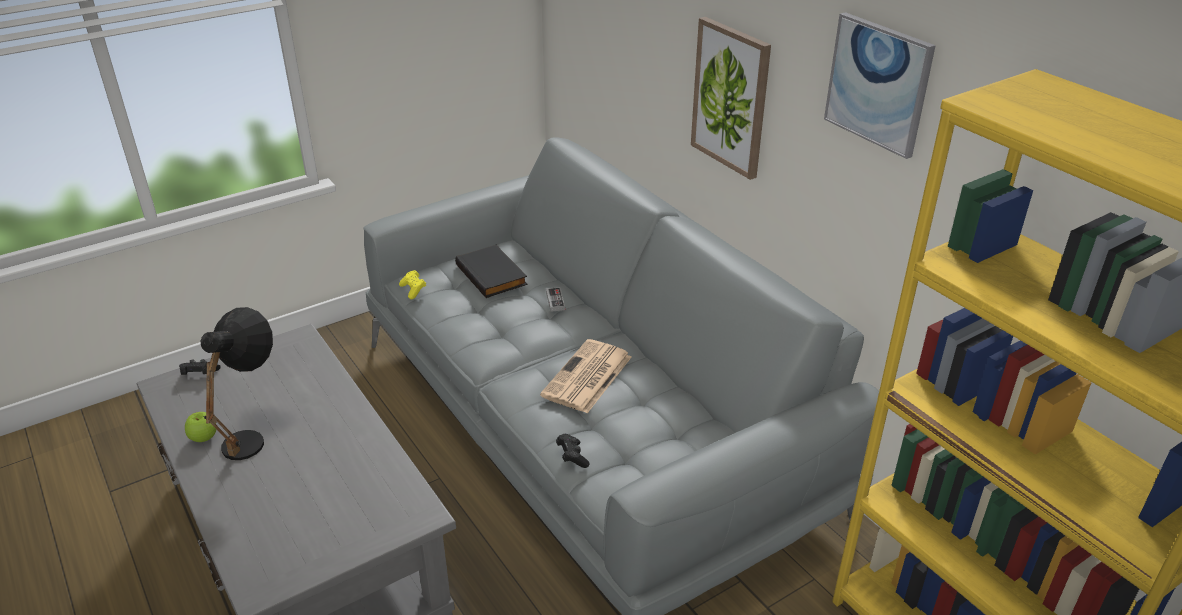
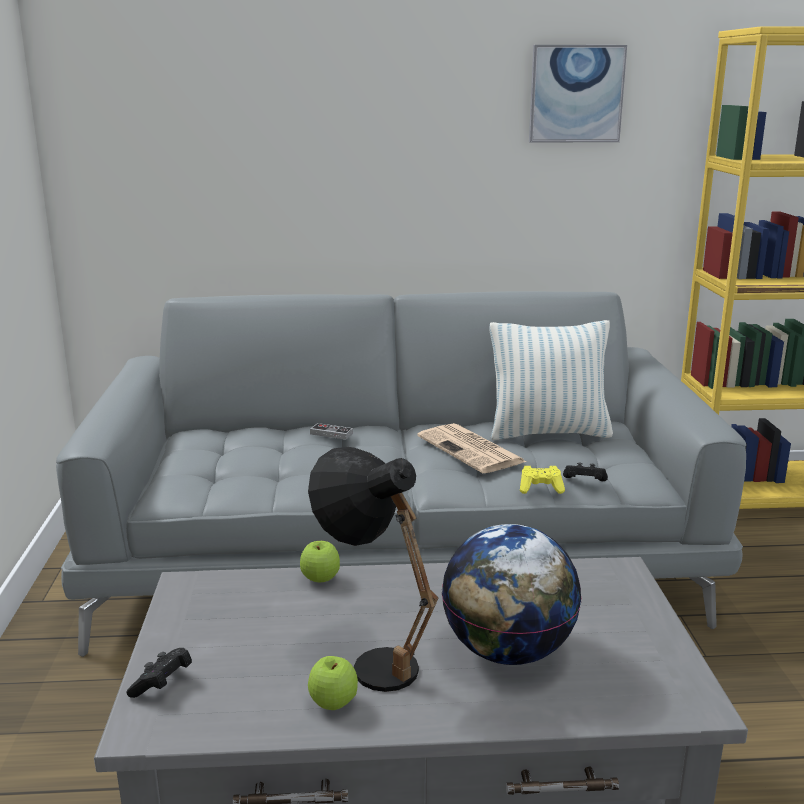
camera: 60 degrees left, 15 degrees down
yellow game controller [399,270,426,299] -> yellow game controller moved to [520,466,565,494]
black book [455,245,528,298] -> none
picture [691,17,771,180] -> none
none -> apple [300,541,340,582]
none -> globe [442,524,582,665]
none -> pillow [490,320,613,440]

